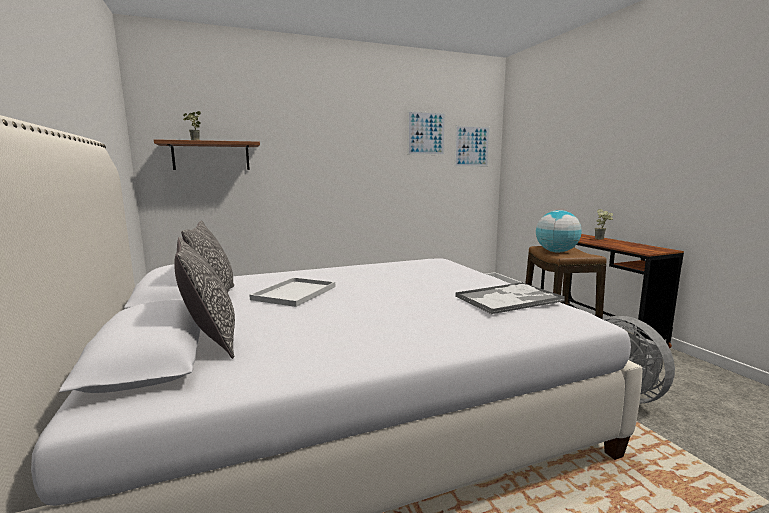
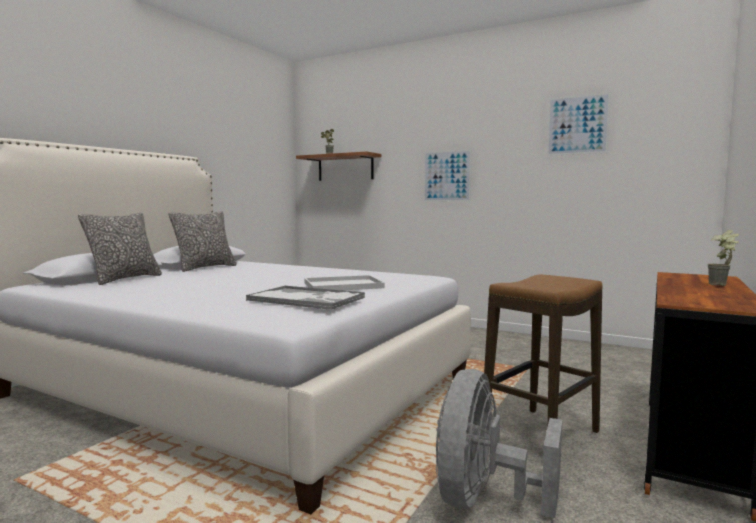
camera: 50 degrees right, 5 degrees down
white tray [249,277,335,307] -> white tray moved to [304,275,385,290]
picture [454,125,490,167] -> picture moved to [423,149,472,202]
globe [536,210,582,253] -> none

